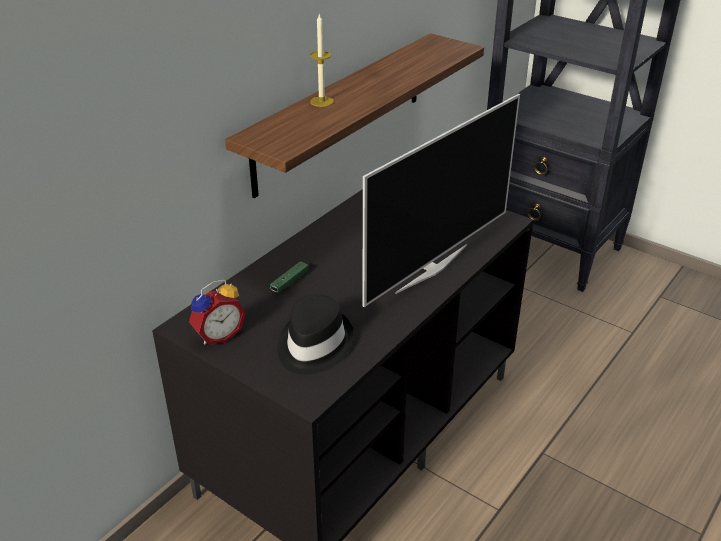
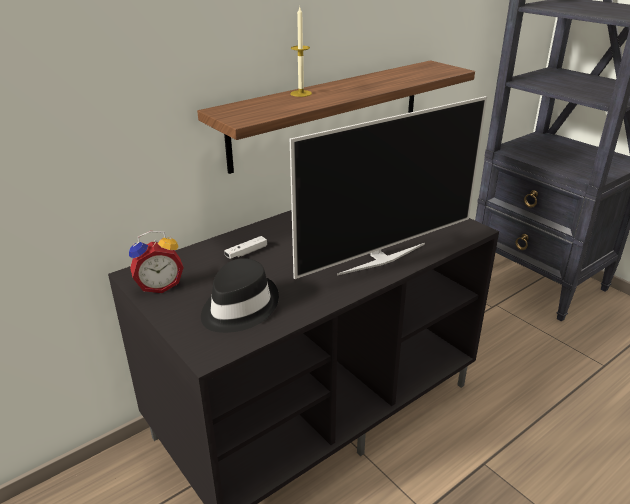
camera: 15 degrees right, 5 degrees down
green game controller [270,261,309,293] -> white game controller [225,236,267,259]

